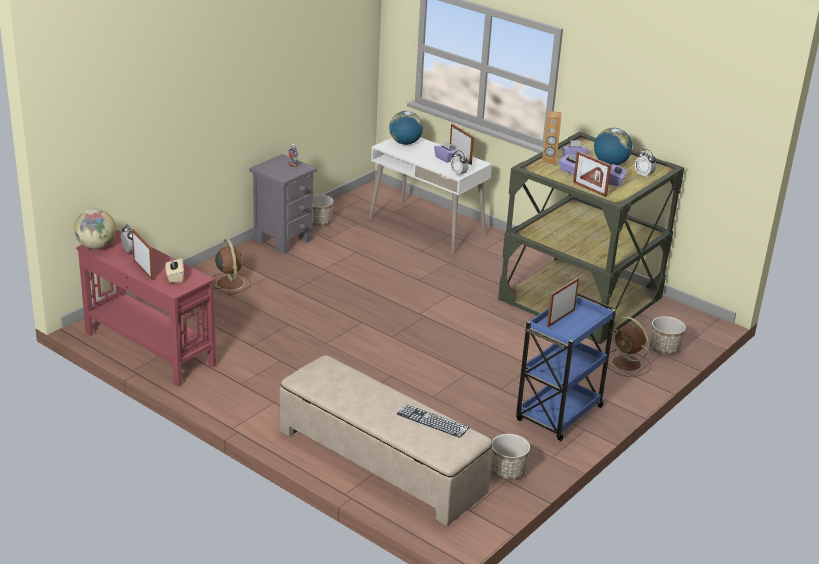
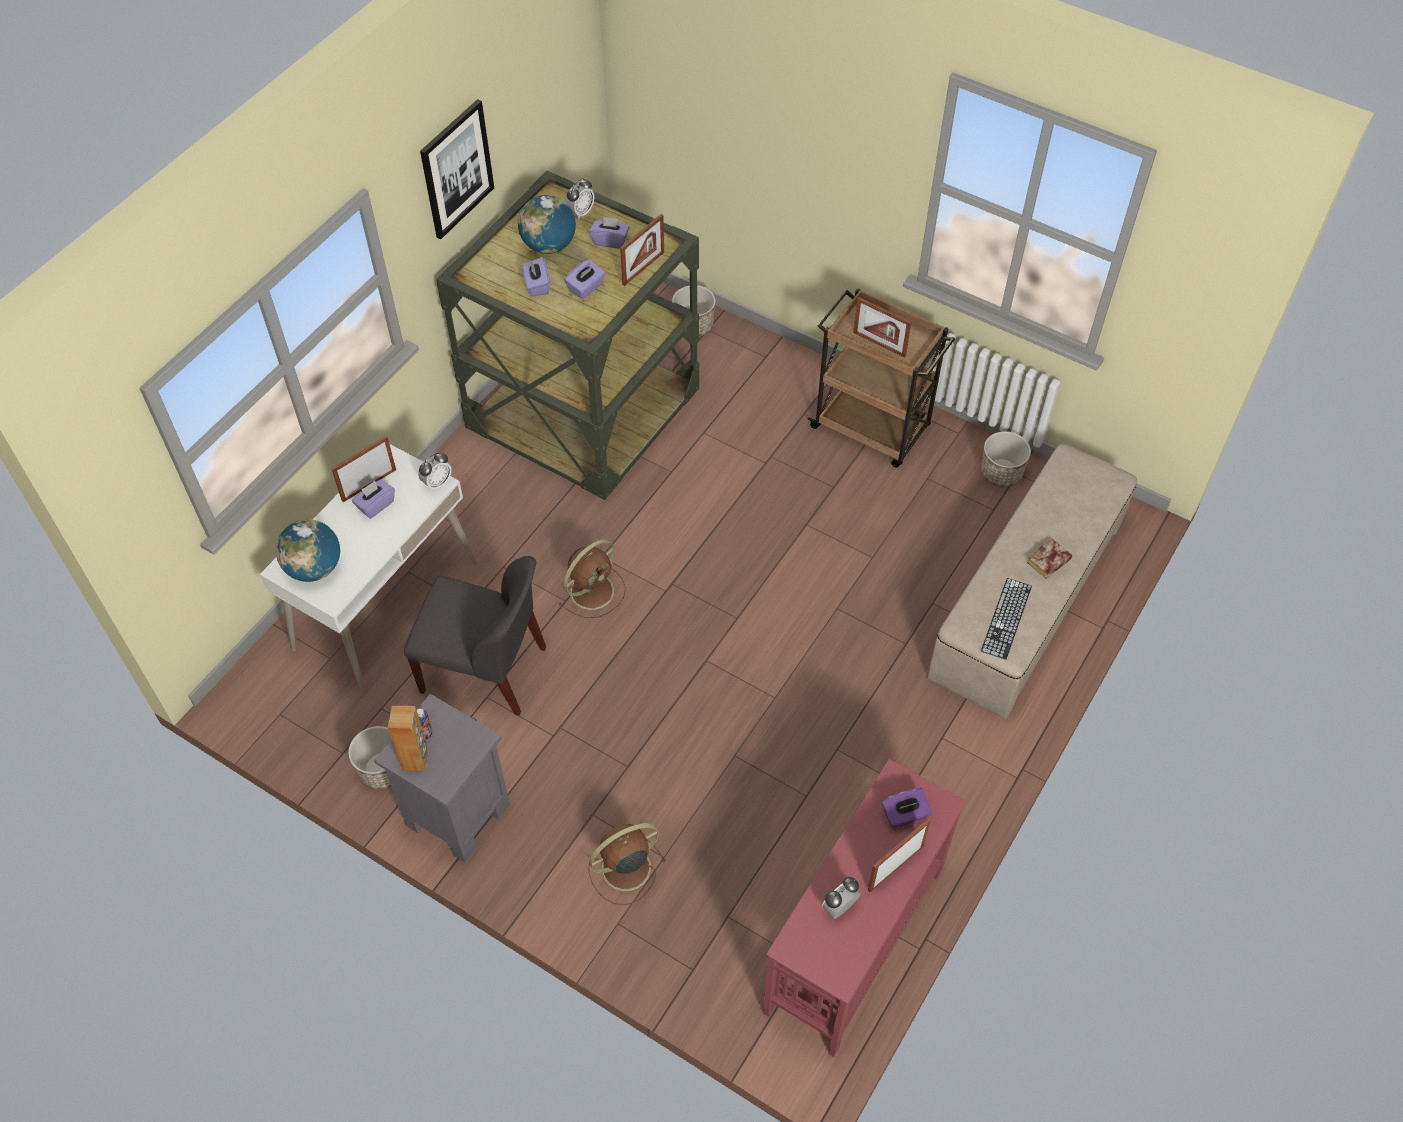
camera: 95 degrees left, 25 degrees up
globe [74,208,116,249] -> none
beige tissue box [165,257,184,283] -> purple tissue box [882,788,931,828]
keyboard [397,404,469,438] -> keyboard moved to [981,578,1032,660]
blue cart [516,293,616,441] -> brown cart [807,288,955,468]
brown speaker [542,111,562,164] -> brown speaker moved to [388,706,429,772]
brown fan [607,317,651,377] -> brown fan moved to [558,539,626,618]
none -> grey chair [404,556,546,716]
none -> picture [420,99,494,239]
none -> book [1027,539,1072,579]

